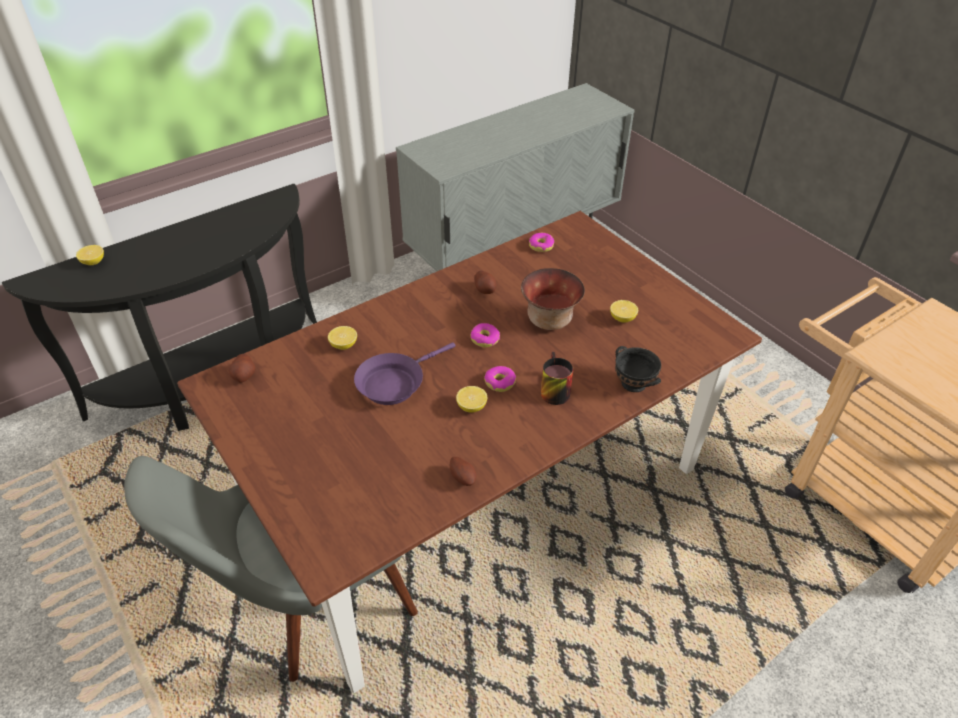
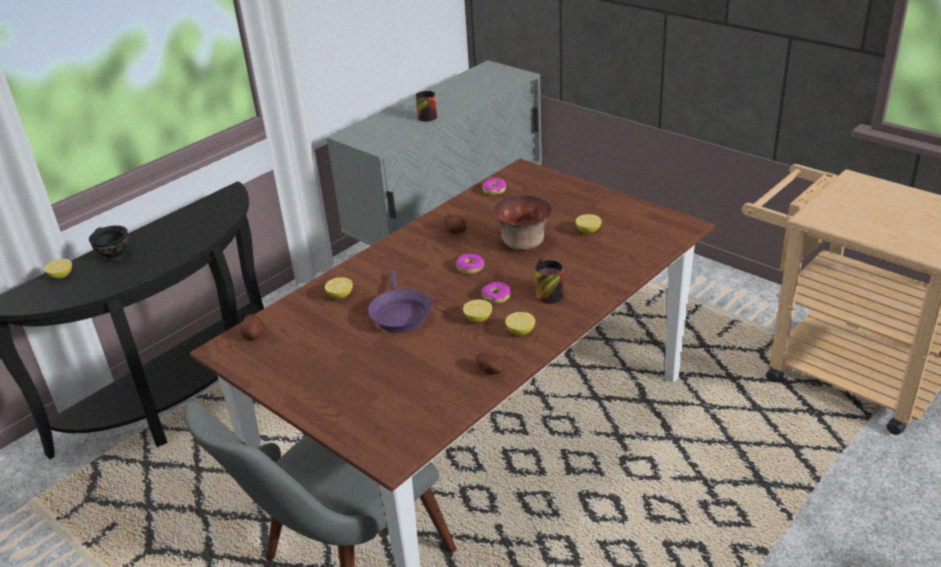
camera: 10 degrees left, 10 degrees down
purple frying pan [354,342,455,405] -> purple frying pan turned 45 degrees counterclockwise [368,270,432,333]
black bowl [615,346,661,392] -> black bowl moved to [89,225,129,261]
none -> mug [416,91,437,122]
none -> lemon [505,312,535,335]

